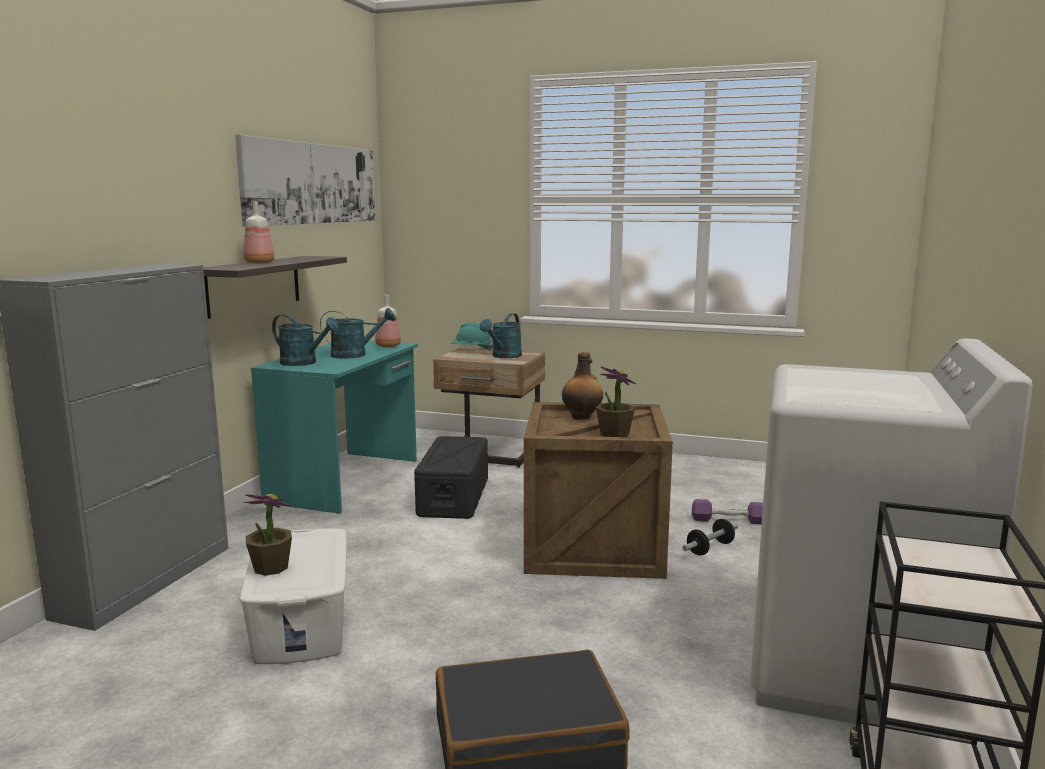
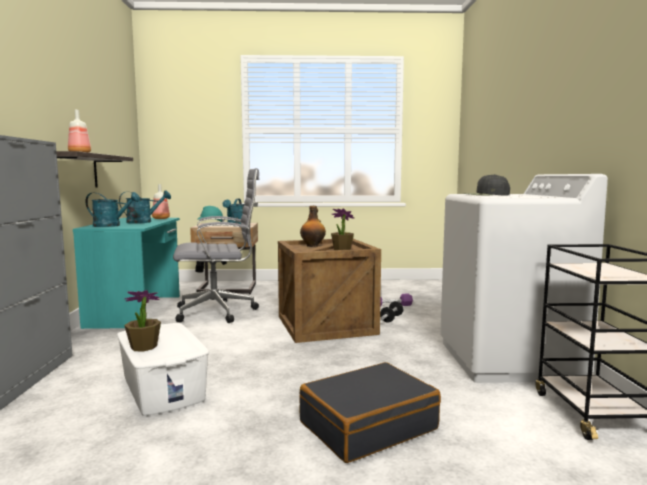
camera: 20 degrees left, 5 degrees down
picture [235,135,375,227] -> none
black storage box [414,436,488,519] -> grey office chair [173,168,260,323]
none -> black cap [463,174,510,195]

